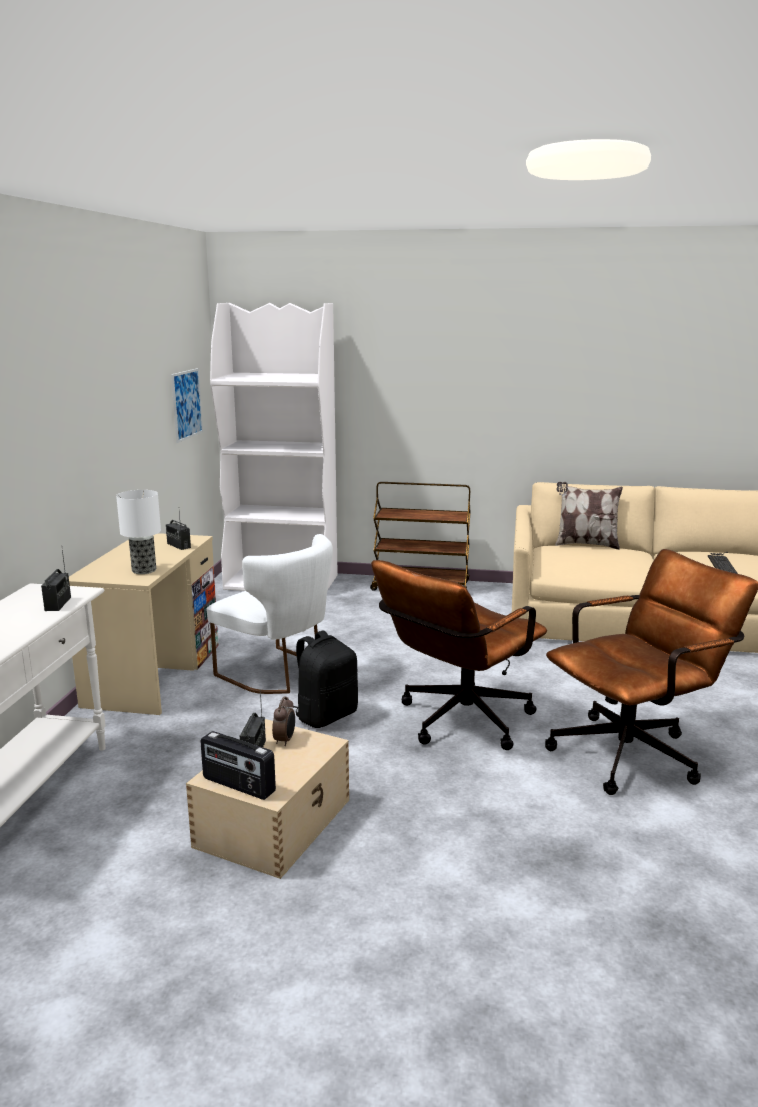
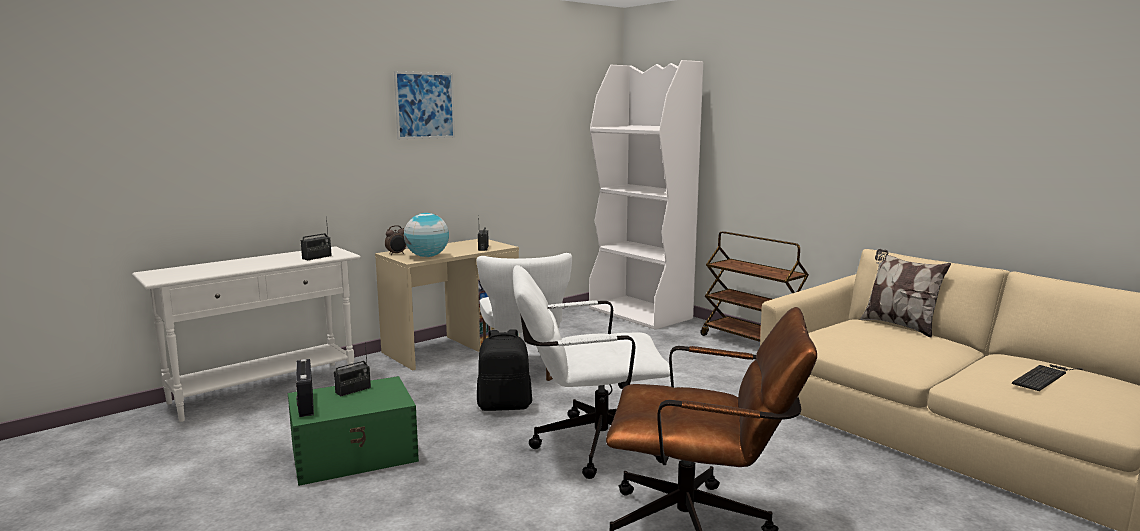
camera: 40 degrees right, 5 degrees down
table lamp [116,490,161,574] -> globe [404,213,449,257]
picture [171,368,203,443] -> picture moved to [394,71,455,139]
beige storage box [186,719,349,879] -> green storage box [287,376,419,486]
alarm clock [272,696,295,746] -> alarm clock moved to [385,225,407,255]
brown office chair [371,560,547,750] -> white office chair [513,265,670,479]

